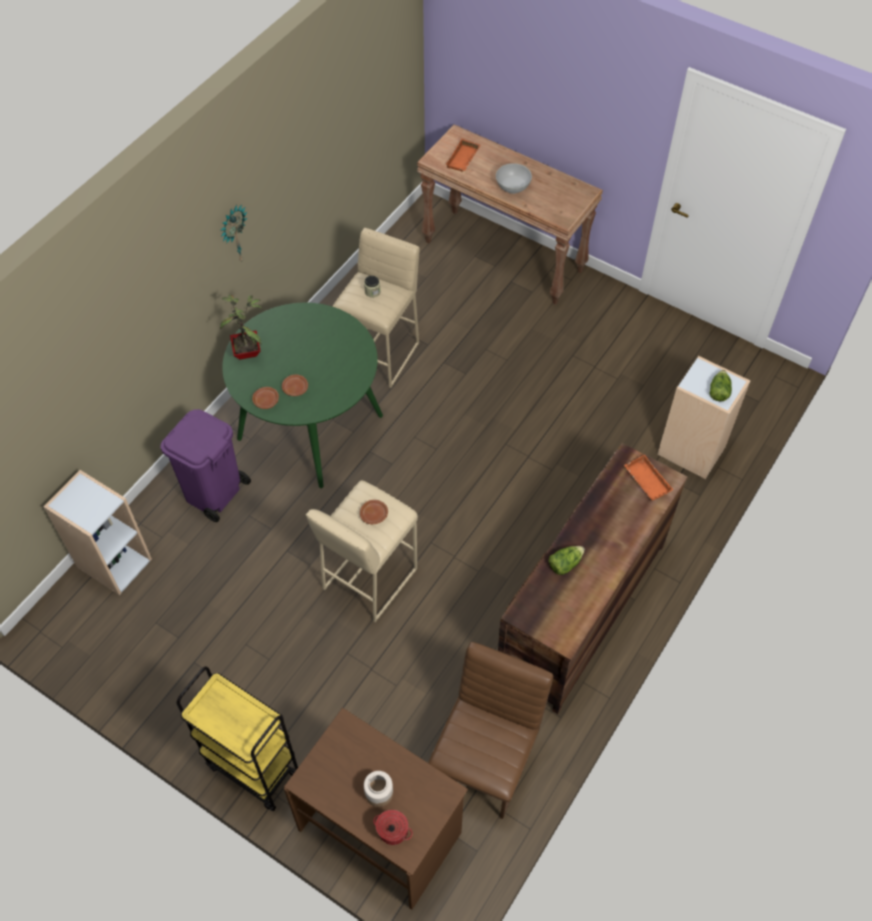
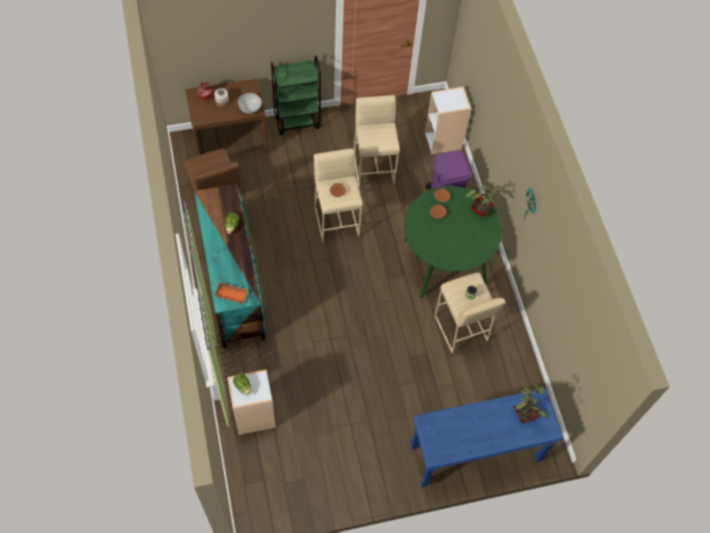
camera: 130 degrees right, 5 degrees up
yellow cart [177,666,298,811] -> green cart [271,56,322,135]
brown console table [417,124,603,305] -> blue console table [410,388,563,487]
orange tray [446,139,480,172] -> potted plant [513,383,548,424]
white bowl [496,163,532,194] -> white bowl moved to [238,93,262,114]
brown cabinet [498,443,688,714] -> turquoise cabinet [194,184,266,348]
none -> beige stool [354,95,400,187]

